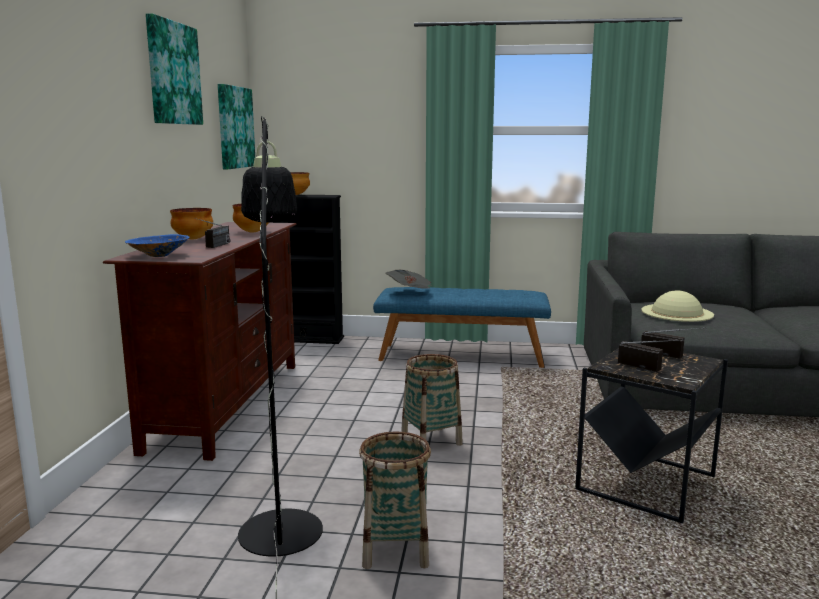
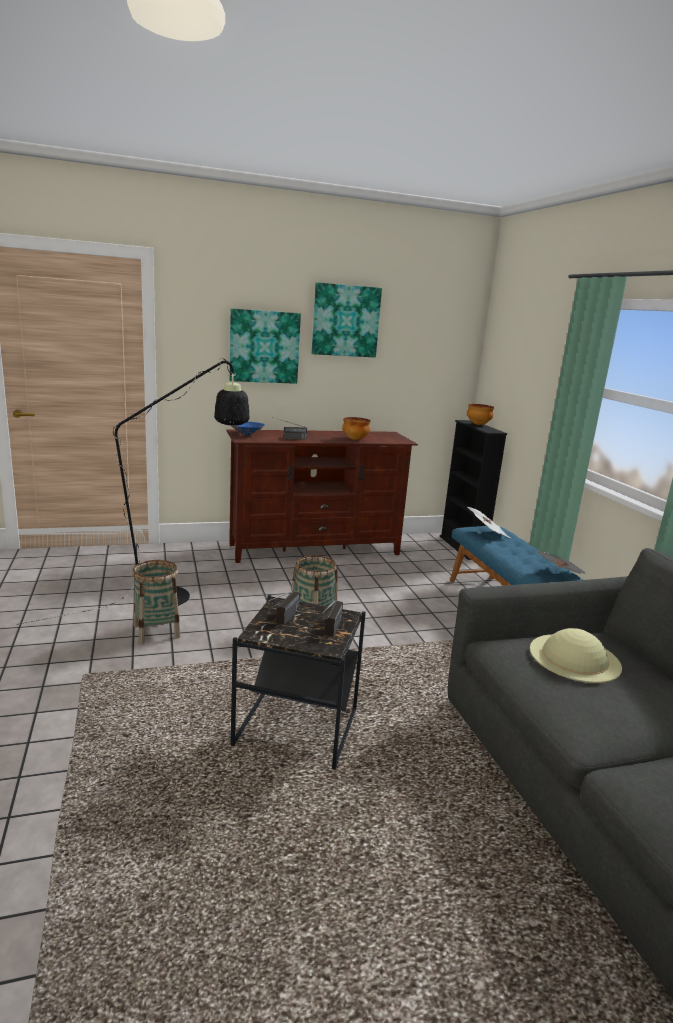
camera: 65 degrees right, 5 degrees up
bowl [170,208,213,240] -> none
picture [218,84,255,169] -> picture moved to [229,308,301,384]
none -> newspaper [536,551,585,574]

